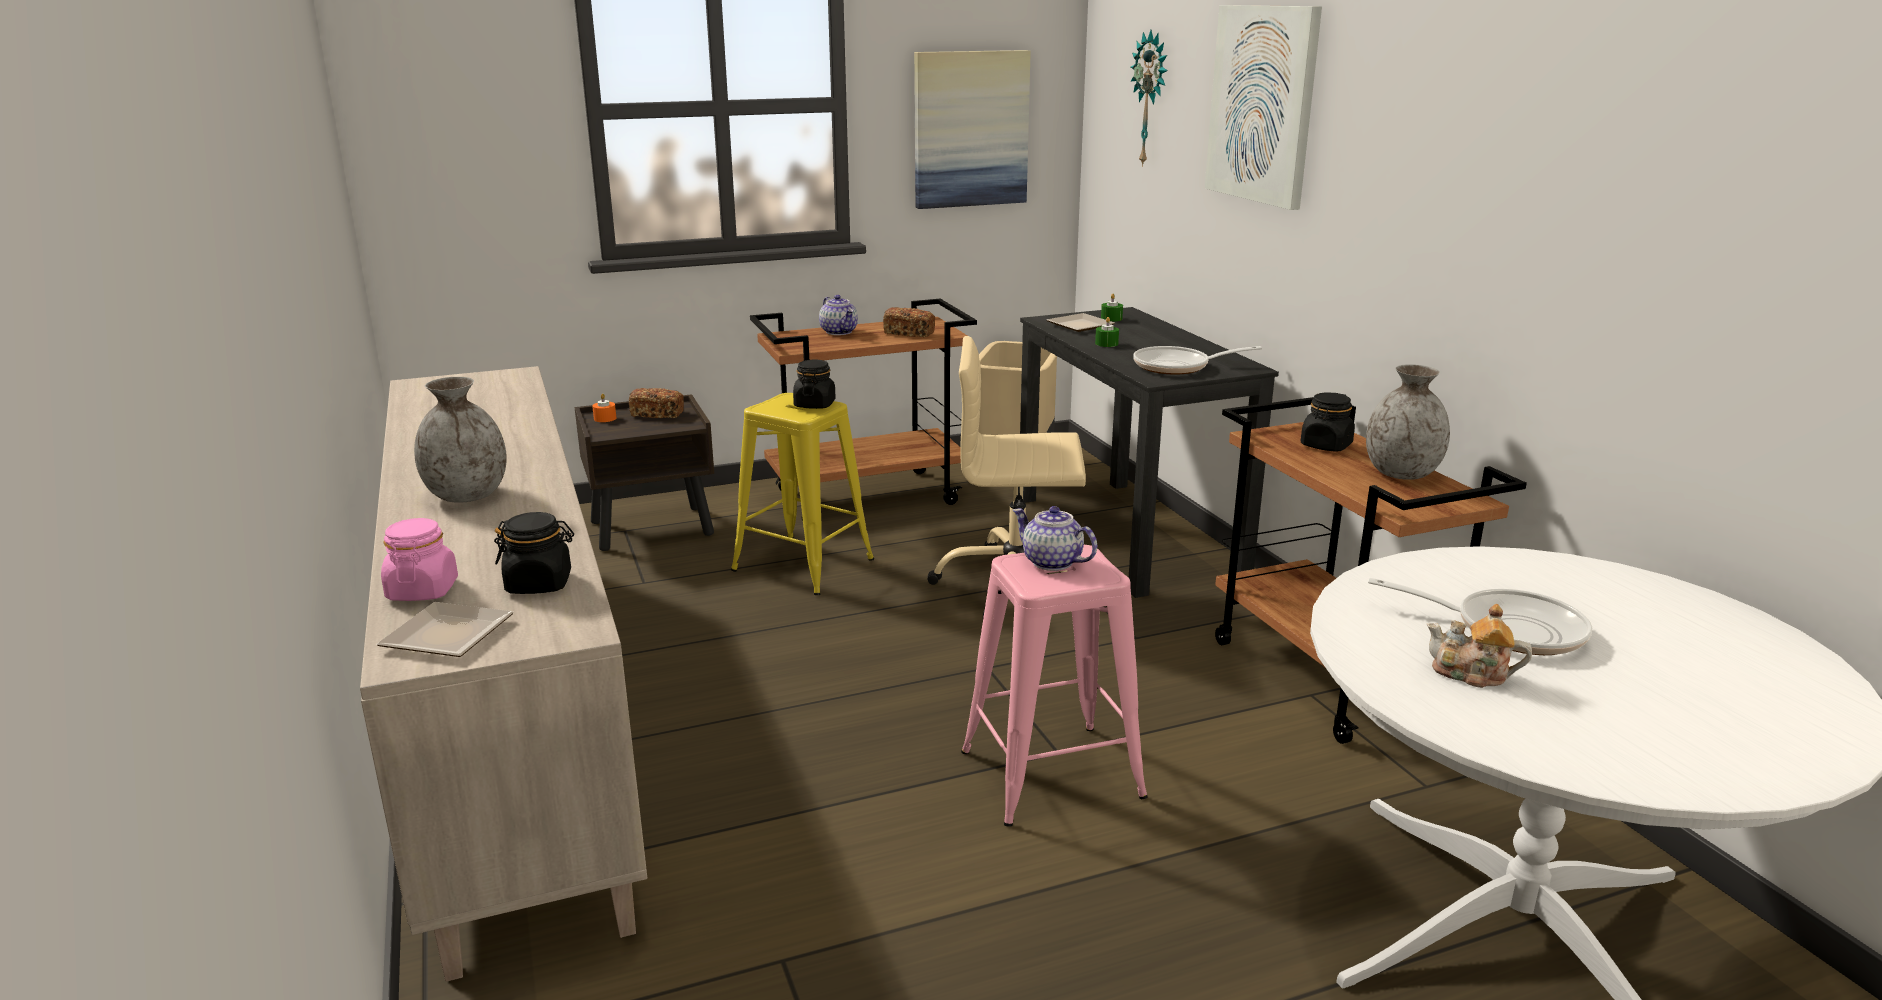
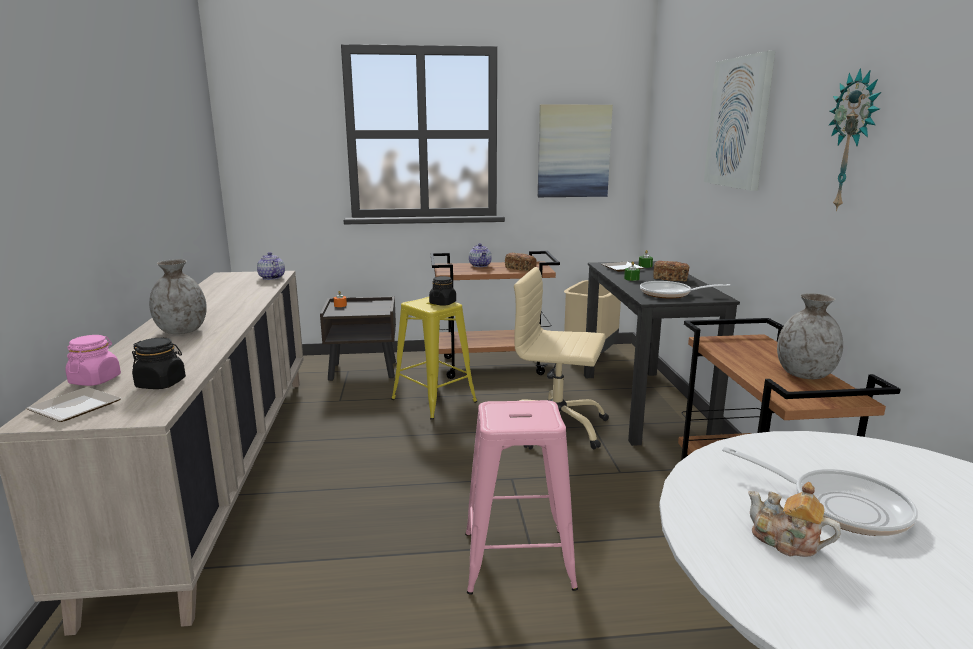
camera: 15 degrees right, 5 degrees down
bread [629,388,684,418] -> bread moved to [653,261,689,282]
teapot [1013,506,1097,571] -> teapot moved to [257,252,285,280]
wall clock [1131,30,1168,167] -> wall clock moved to [829,68,881,211]
black jar [1301,393,1355,452] -> none

